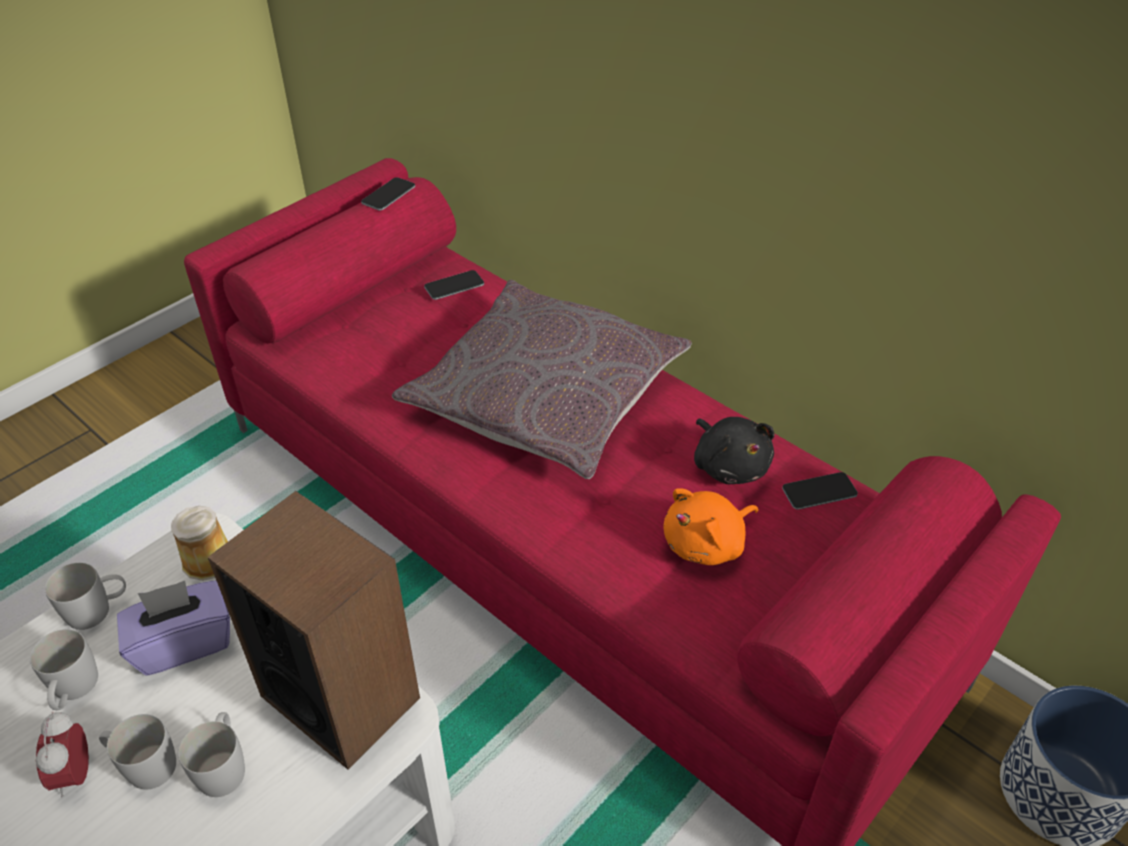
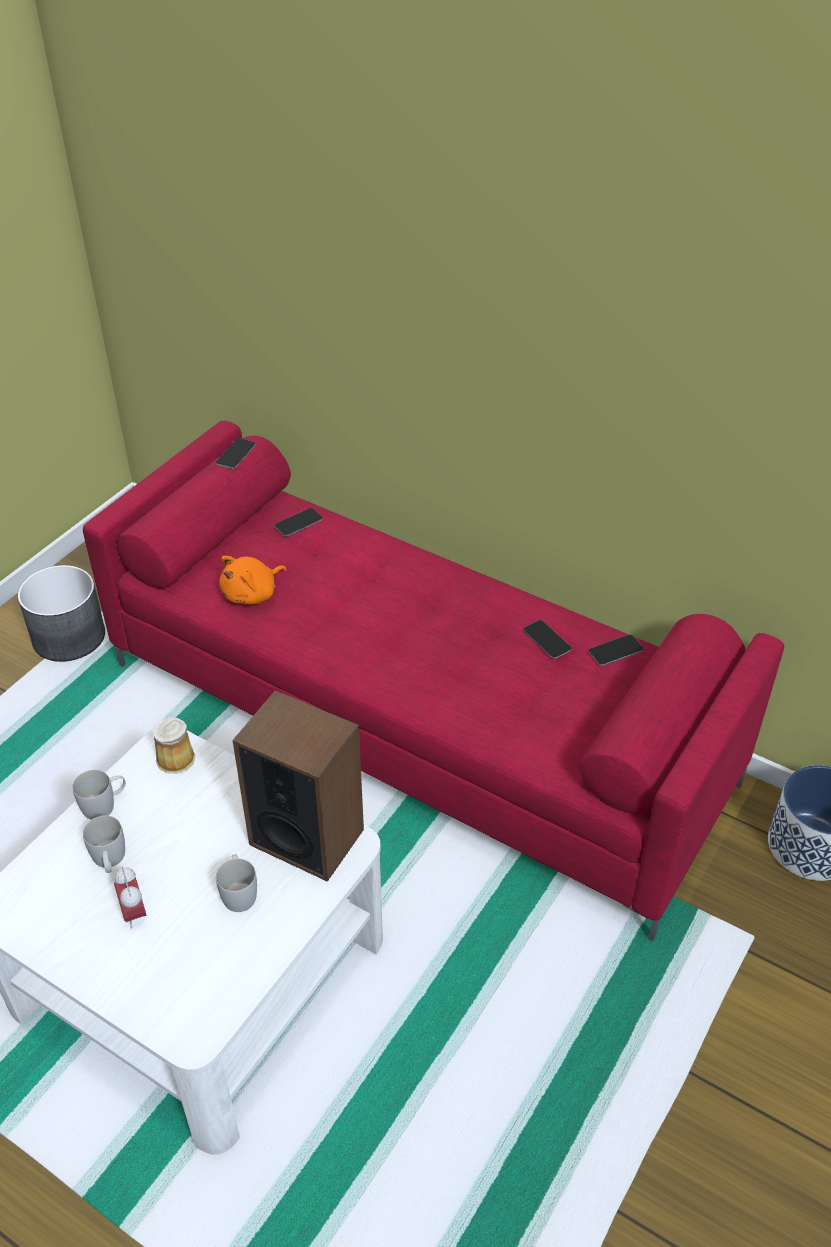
camera: 10 degrees left, 0 degrees up
white mug [99,714,176,790] -> none
purple tissue box [117,580,230,675] -> none
grey pillow [392,280,692,479] -> none
orange plush toy [664,488,759,565] -> orange plush toy moved to [219,556,287,605]
black plush toy [694,417,775,484] -> phone [523,620,572,659]
none -> grey planter [18,565,105,662]

